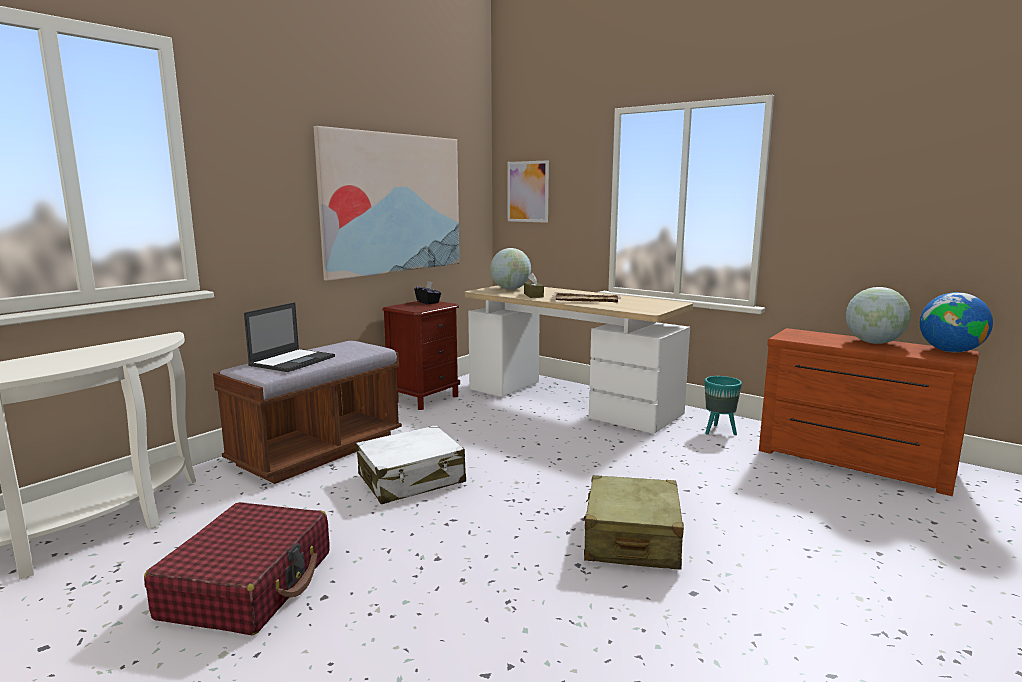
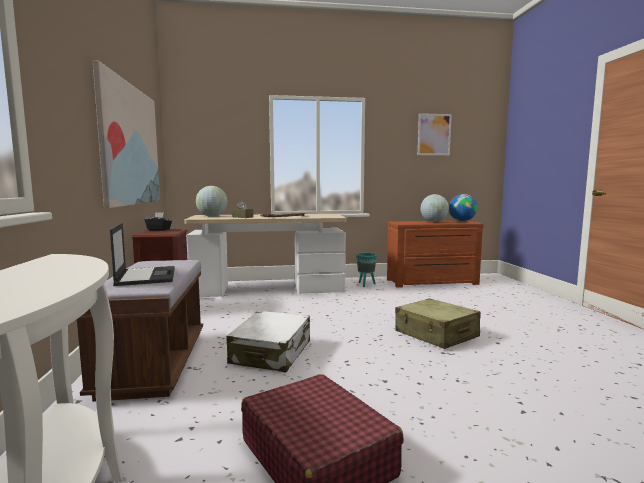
camera: 45 degrees left, 5 degrees down
picture [508,160,549,223] -> picture moved to [418,113,452,155]

